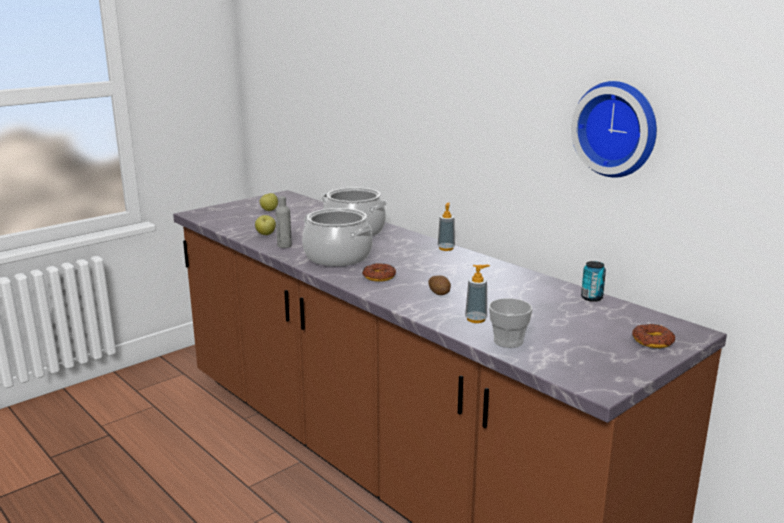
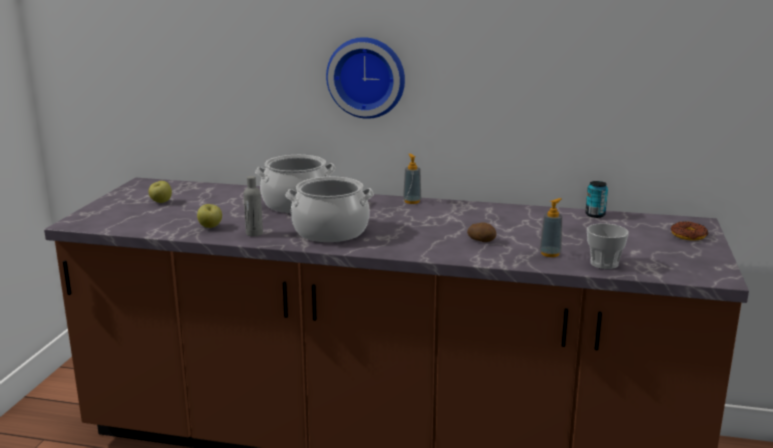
camera: 35 degrees left, 0 degrees up
donut [362,263,396,282] -> none
wall clock [571,81,657,178] -> wall clock moved to [326,37,405,119]

